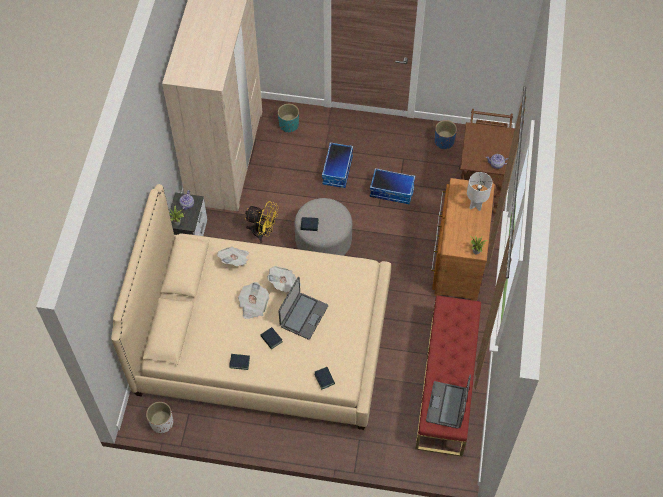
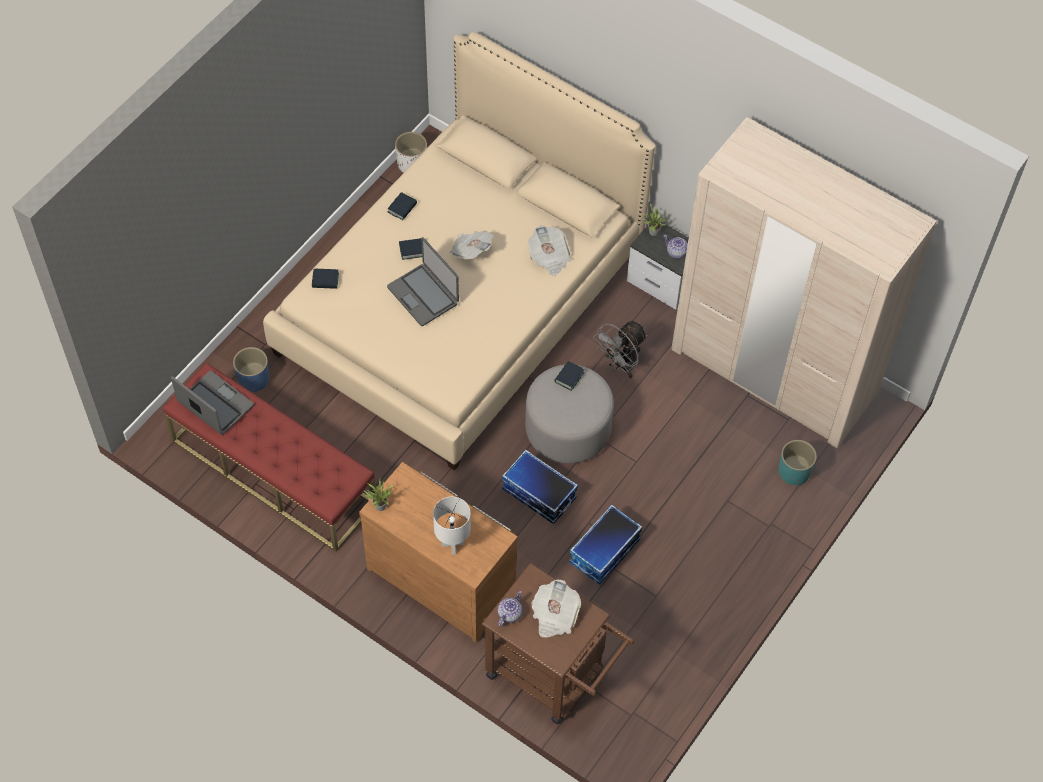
camera: 115 degrees right, 0 degrees up
yellow fan [245,201,279,243] -> grey fan [593,321,648,378]
newspaper [267,266,301,293] -> newspaper moved to [531,580,581,638]
storage box [322,142,353,188] -> storage box moved to [502,450,578,524]
blue planter [435,120,457,149] -> blue planter moved to [233,347,269,392]

